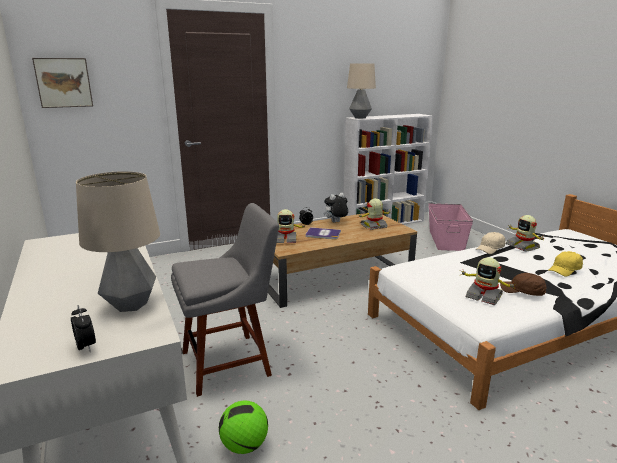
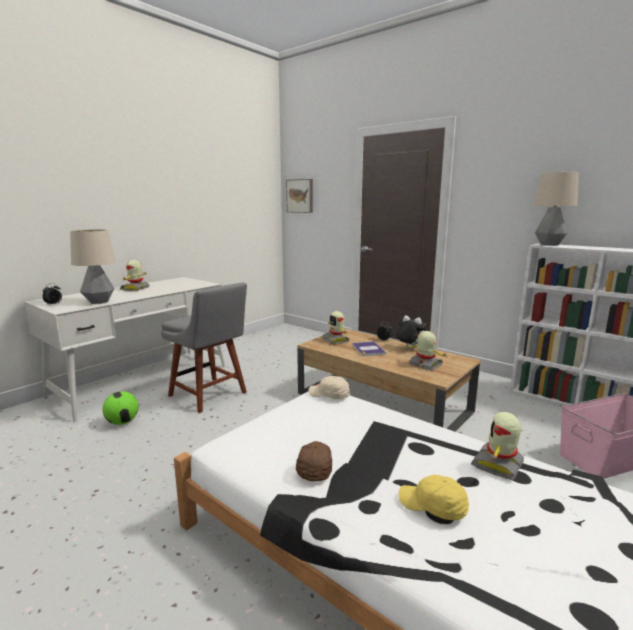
camera: 65 degrees right, 5 degrees down
toy robot [459,257,517,305] -> toy robot moved to [120,260,150,291]
beige cap [476,232,506,254] -> beige cap moved to [309,376,350,399]

